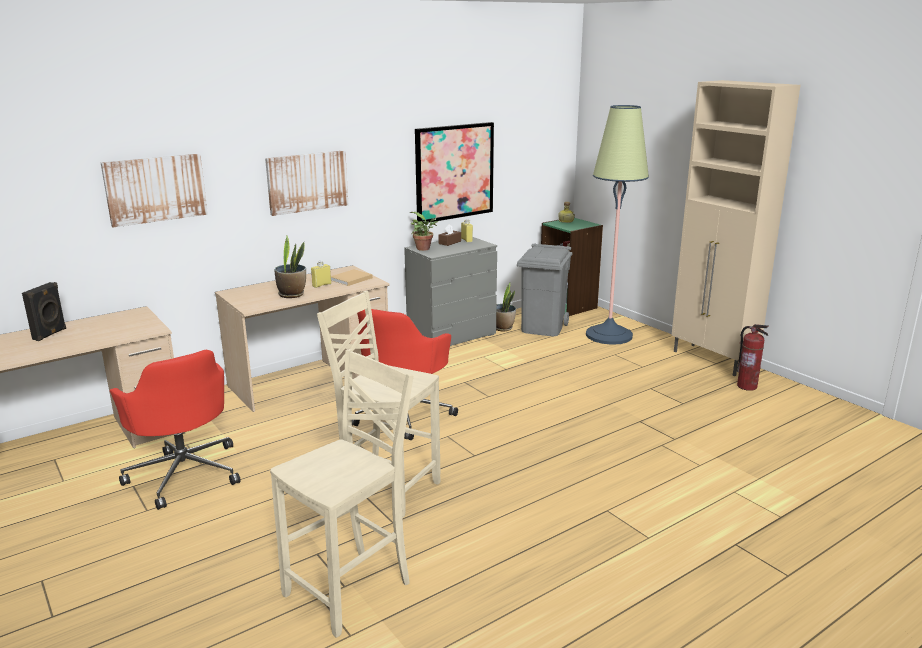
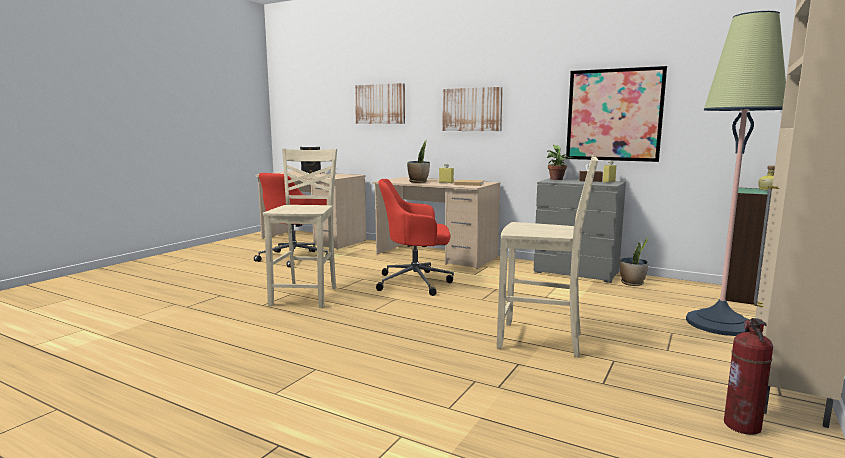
camera: 65 degrees right, 10 degrees down
beige chair [270,349,413,638] -> beige chair moved to [497,155,599,357]
grey trash can [517,243,572,336] -> none

